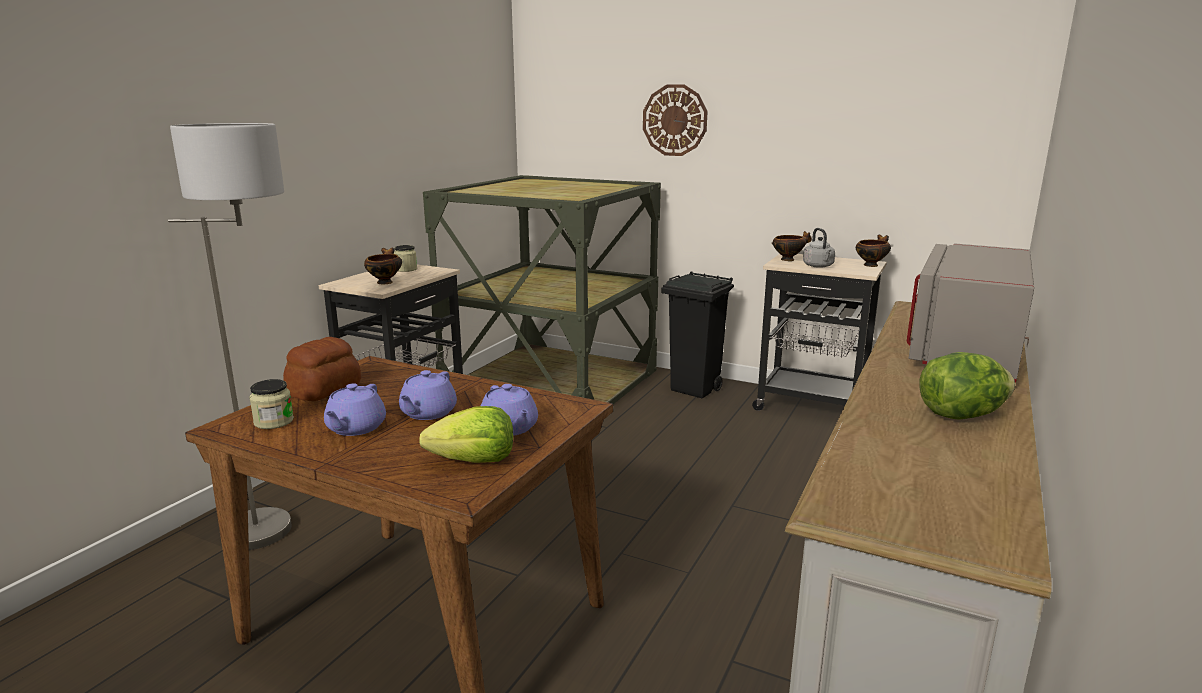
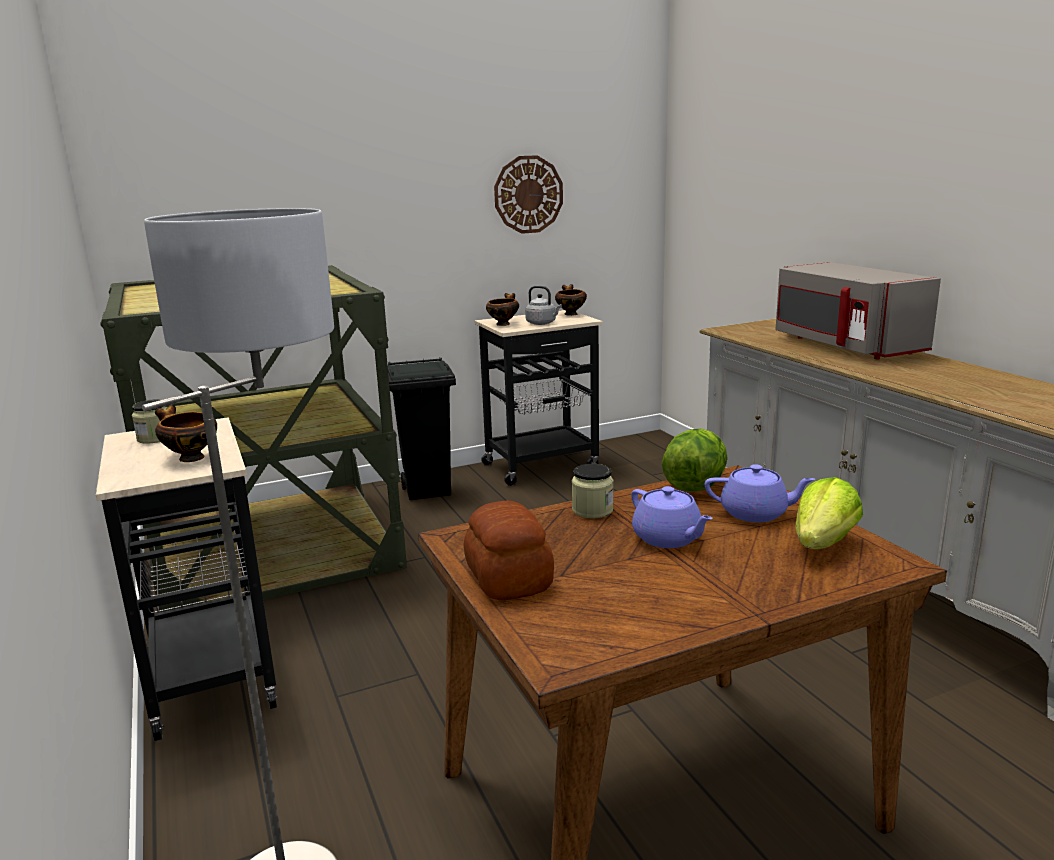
camera: 50 degrees left, 0 degrees up
jar [249,379,294,429] -> jar moved to [572,464,613,519]
purple teapot [324,383,386,436] -> none
wall clock [643,84,708,156] -> wall clock moved to [494,155,563,234]
lettuce [919,352,1015,420] -> lettuce moved to [662,429,728,492]

